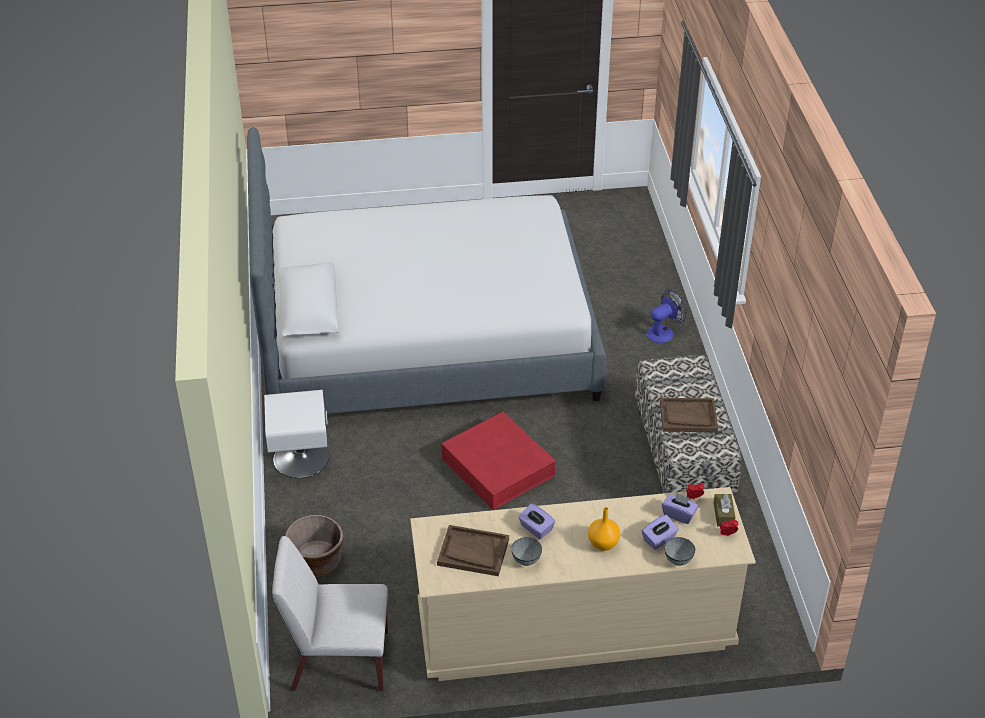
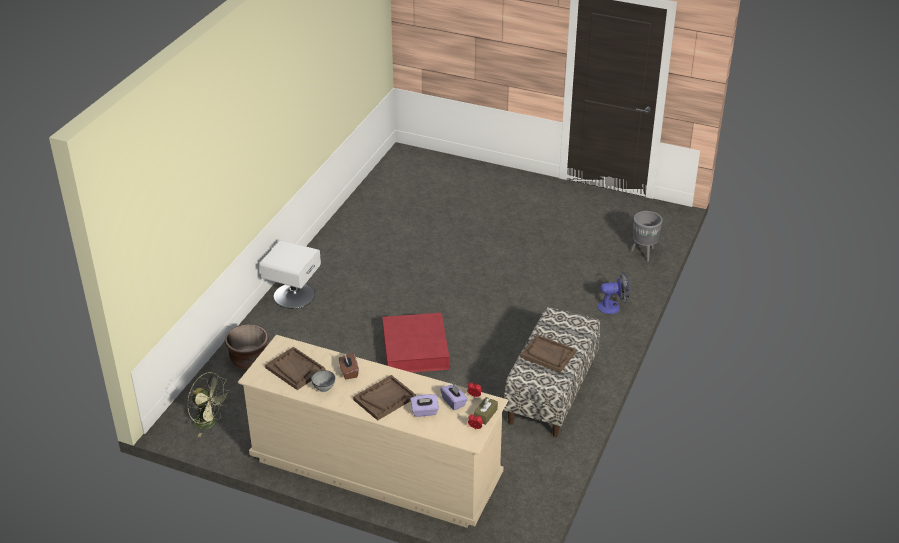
camera: 30 degrees right, 5 degrees down
bed [247,127,606,414] -> none
white chair [272,536,388,691] -> green fan [187,372,231,437]
purple tissue box [518,503,555,539] -> brown tissue box [339,353,359,379]
orange vase [588,507,620,551] -> brown tray [353,375,416,421]
grey bowl [664,537,695,566] -> none
none -> grey planter [631,211,663,261]

